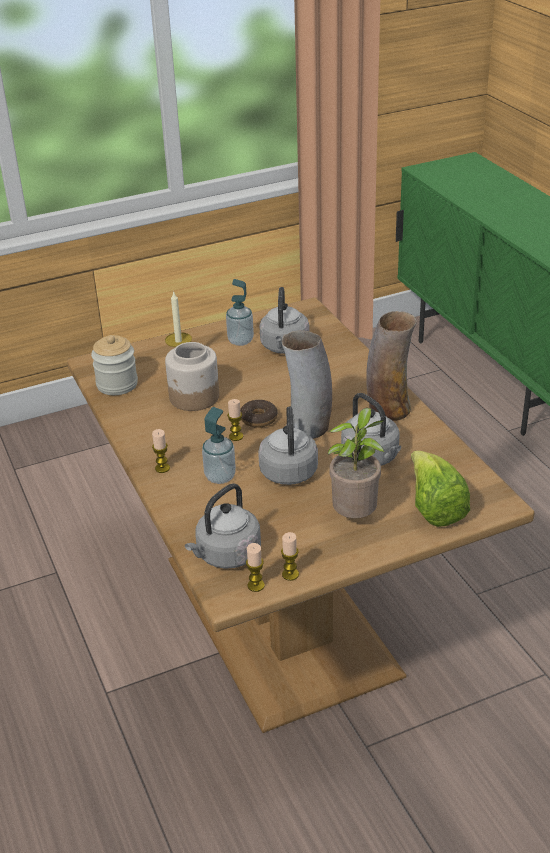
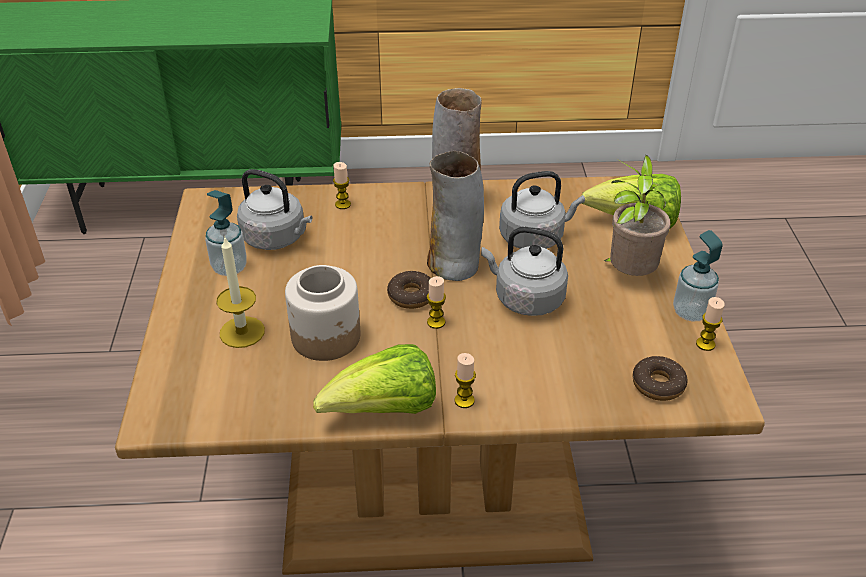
camera: 70 degrees left, 5 degrees up
jar [91,335,138,395] -> none
grey kettle [185,484,261,569] -> donut [632,356,687,401]
soap dispenser [202,407,236,484] -> soap dispenser moved to [673,230,723,321]
candle [246,543,265,592] -> candle moved to [333,162,351,209]
none -> lettuce [313,344,436,414]

